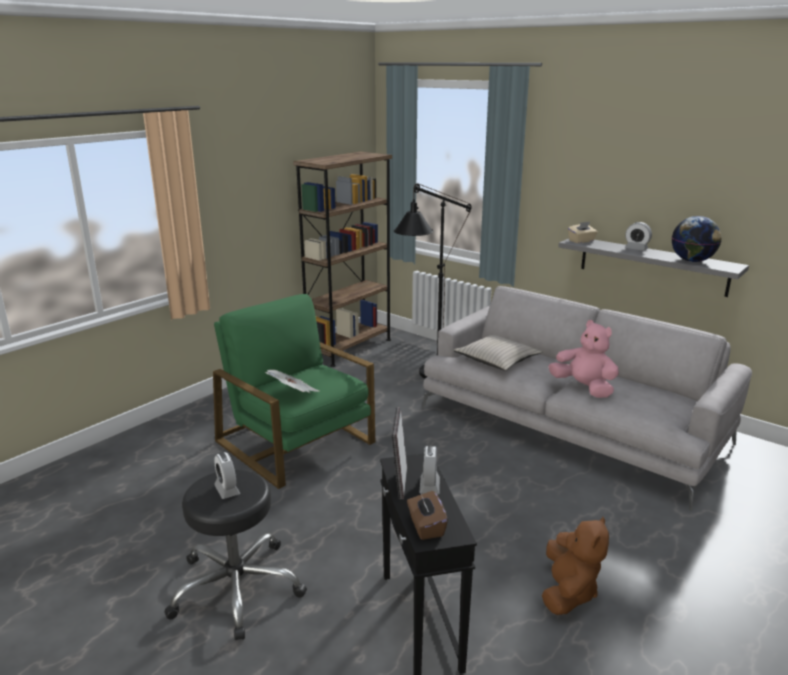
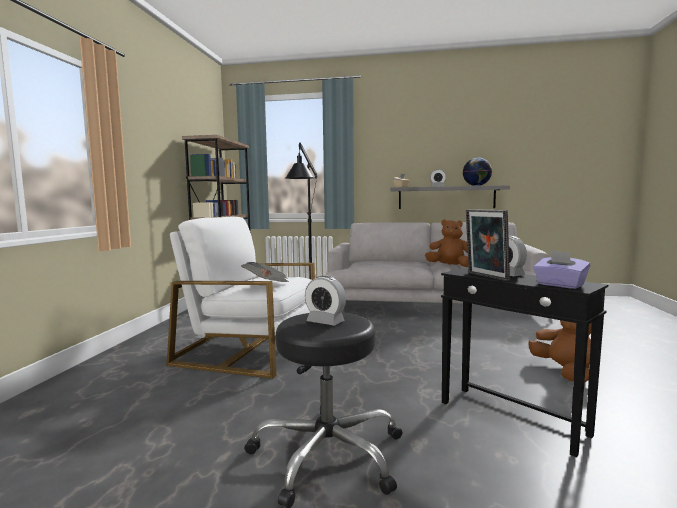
camera: 30 degrees left, 15 degrees down
green armchair [213,294,375,489] -> white armchair [166,217,315,379]
brown tissue box [407,491,448,540] -> purple tissue box [533,250,590,289]
beige pillow [453,334,542,371] -> none
pink plush toy [548,320,619,398] -> brown plush toy [425,219,468,267]

